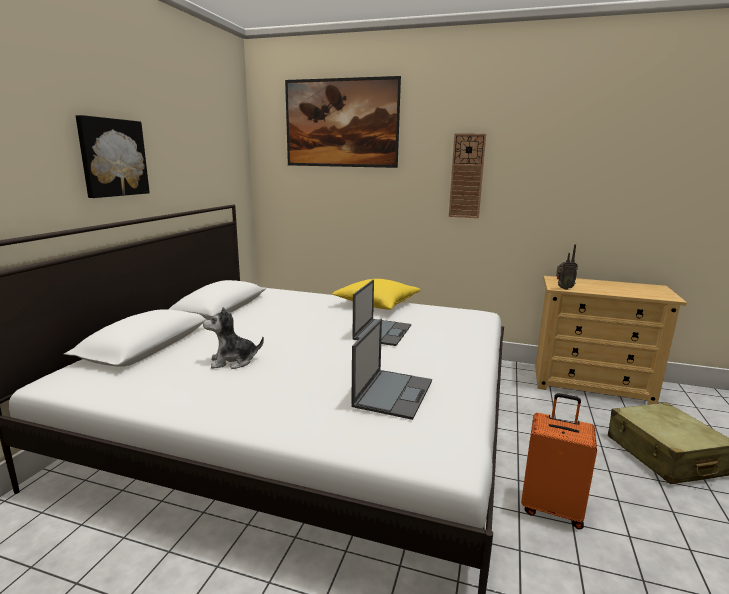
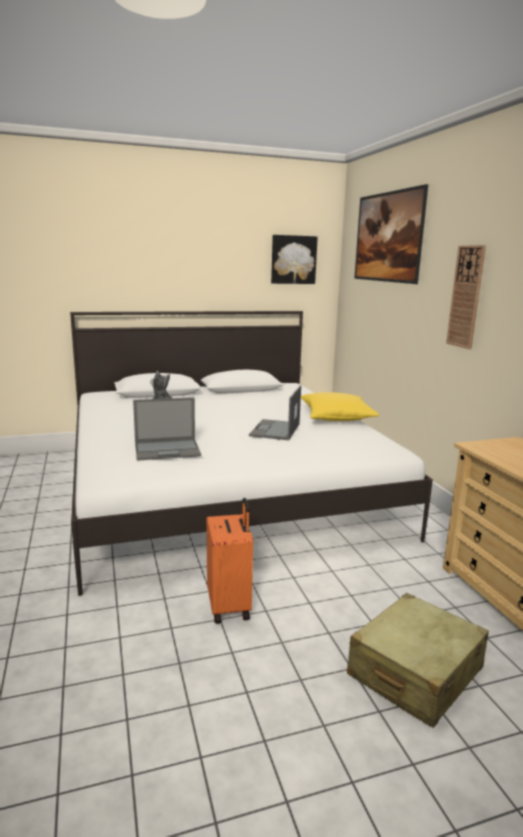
camera: 55 degrees right, 0 degrees up
picture [76,115,150,198] -> picture moved to [271,235,318,284]
laptop [352,280,411,346] -> laptop turned 120 degrees clockwise [249,385,301,440]
radio [556,244,578,290] -> none

